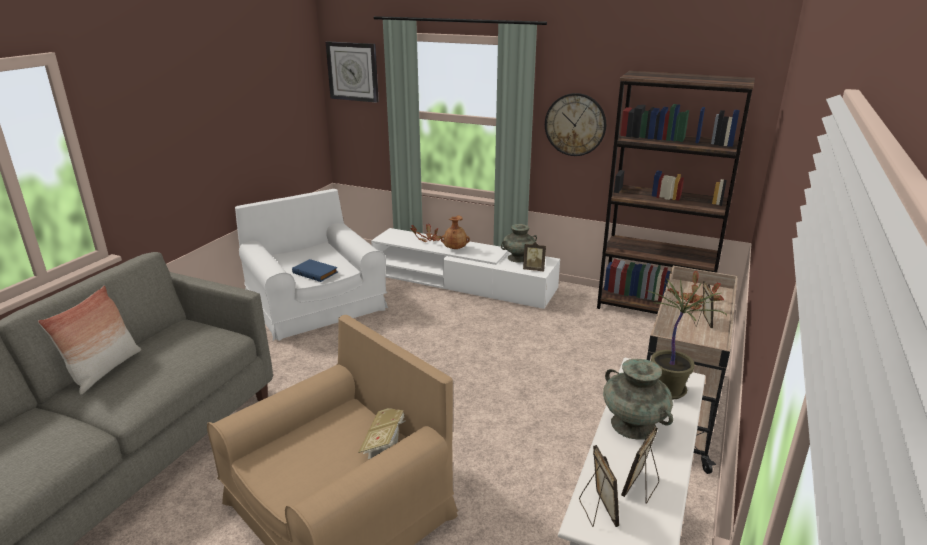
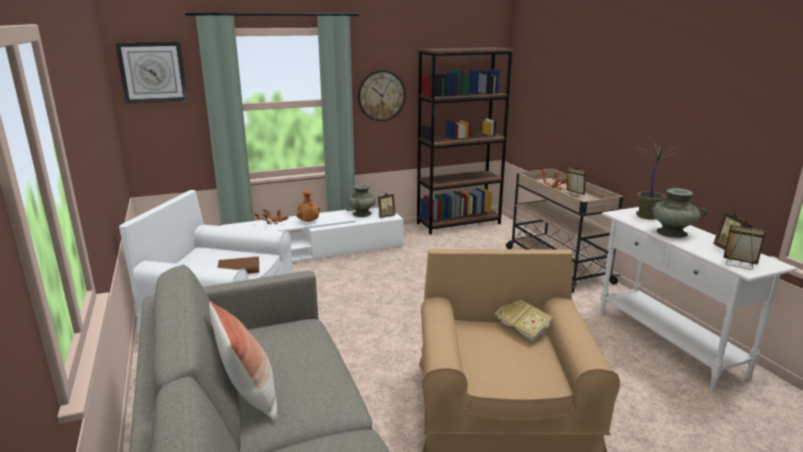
camera: 45 degrees left, 5 degrees down
blue book [292,259,338,282] -> brown book [217,256,259,274]

